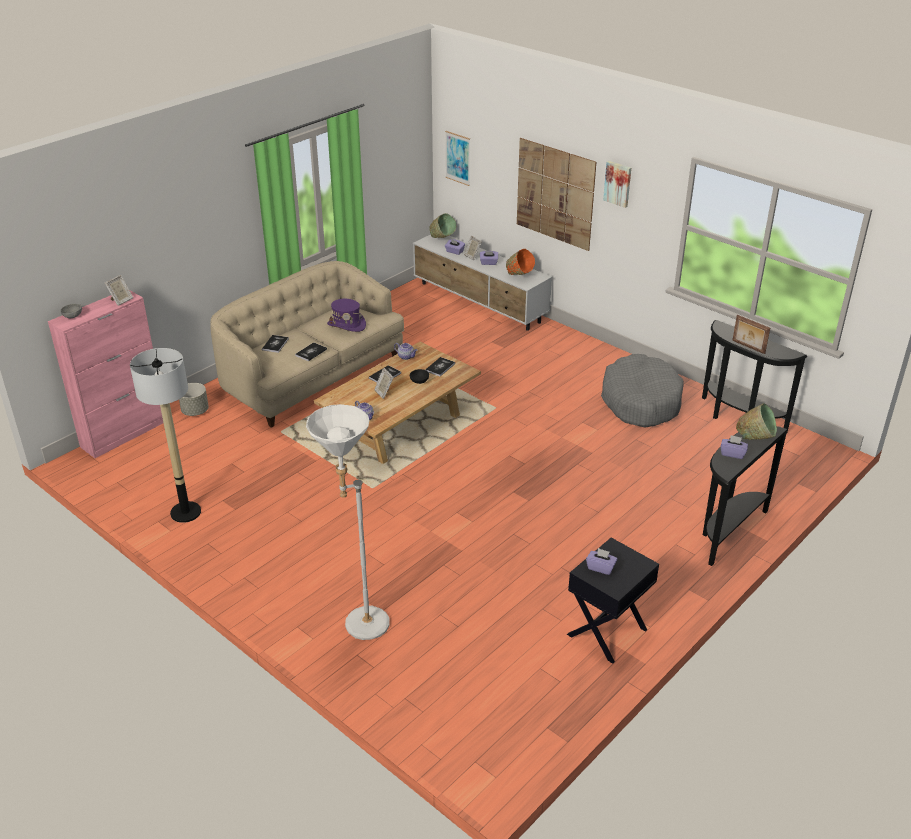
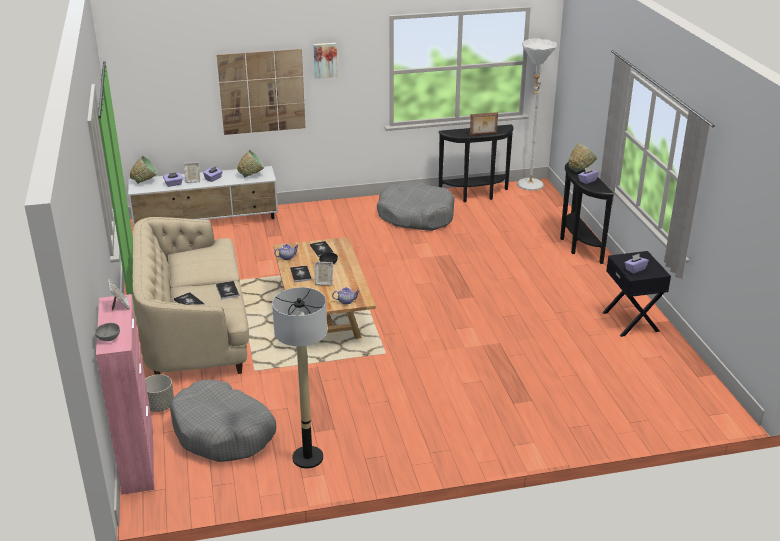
camera: 55 degrees left, 5 degrees down
white floor lamp [306,404,390,640] -> white floor lamp moved to [517,38,557,191]
purple hat [327,299,366,332] -> none
picture [445,131,470,186] -> none
orange bowl [506,249,535,275] -> green bowl [237,150,264,177]
none -> grey dog bed [170,380,276,462]

